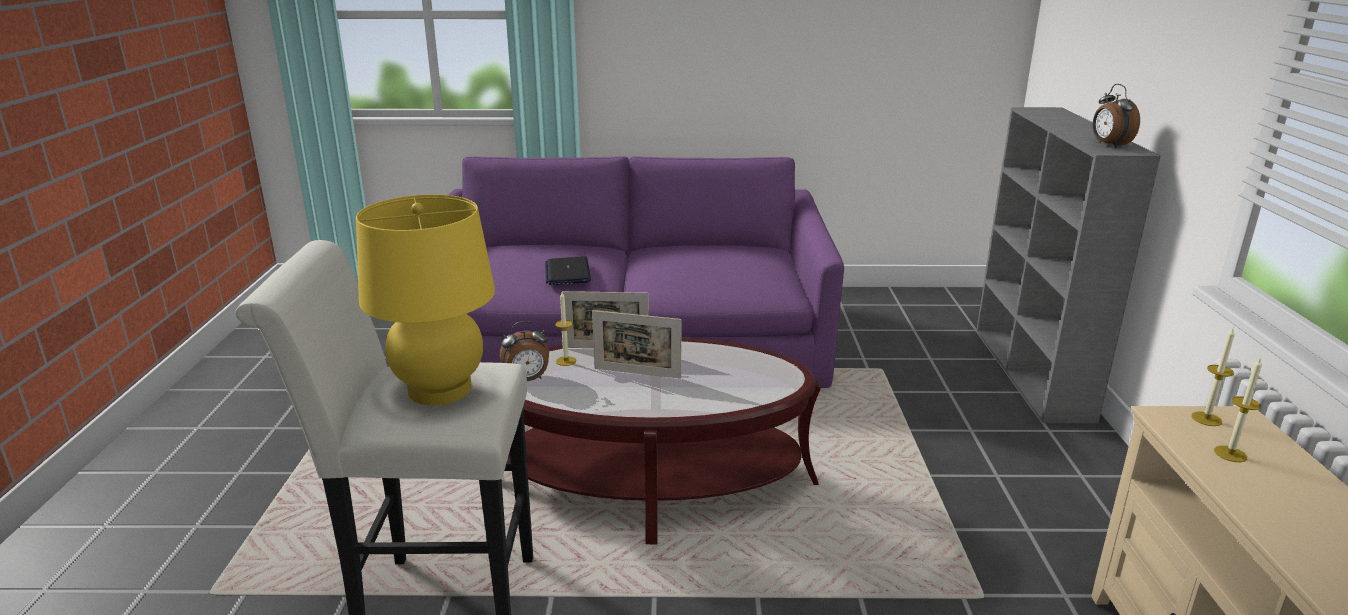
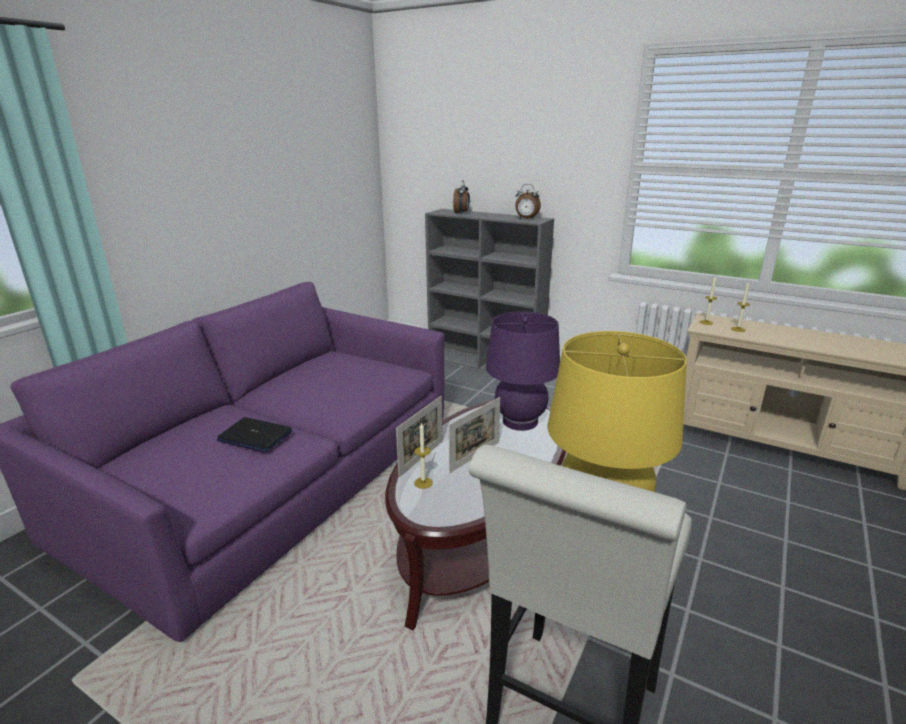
camera: 60 degrees left, 0 degrees up
alarm clock [500,321,549,381] -> alarm clock moved to [453,180,470,214]
none -> purple table lamp [486,311,560,431]

